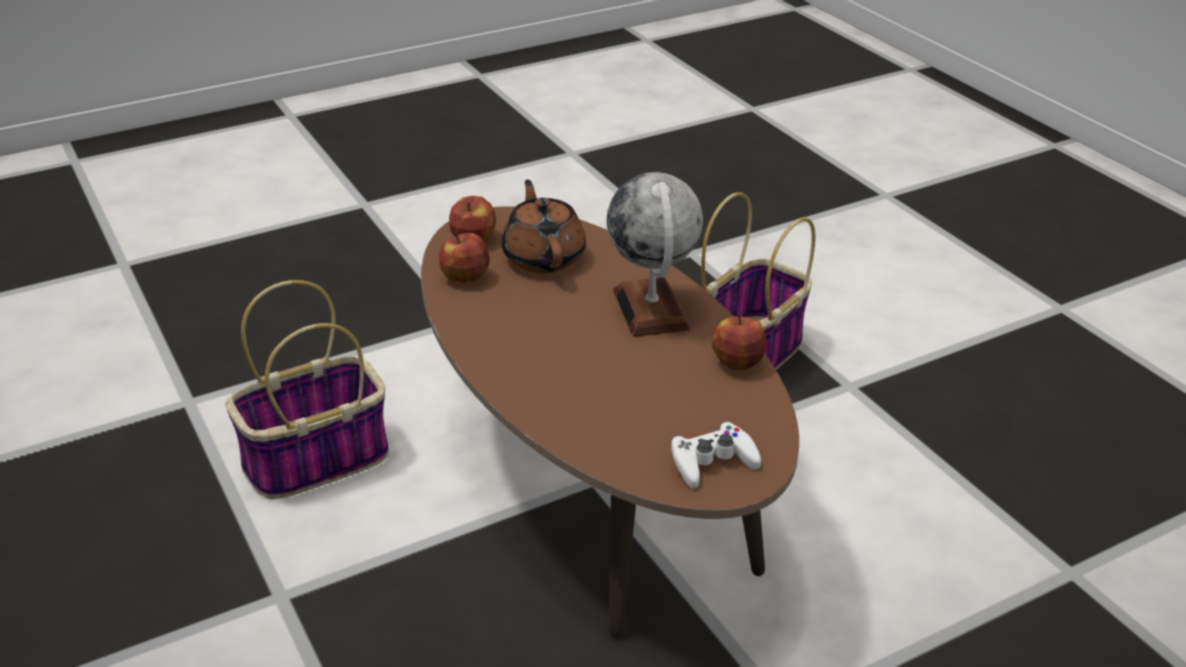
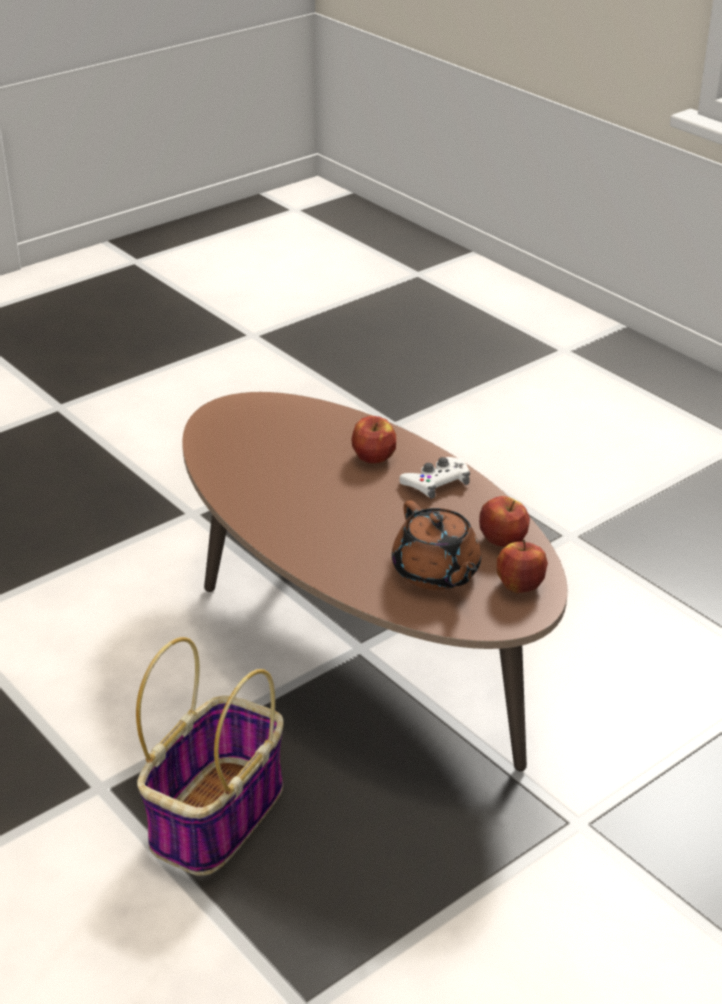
camera: 170 degrees right, 0 degrees up
basket [225,280,389,499] -> none
globe [607,172,703,337] -> none
white game controller [671,421,761,488] -> white game controller moved to [400,457,470,499]
apple [712,313,767,371] -> apple moved to [351,415,396,464]

